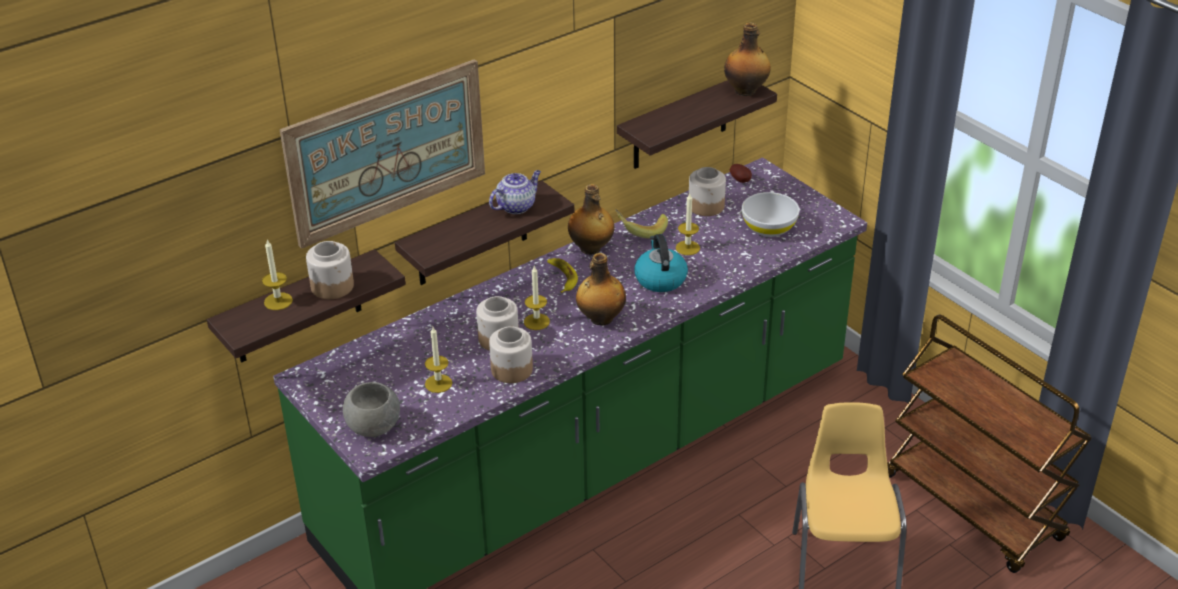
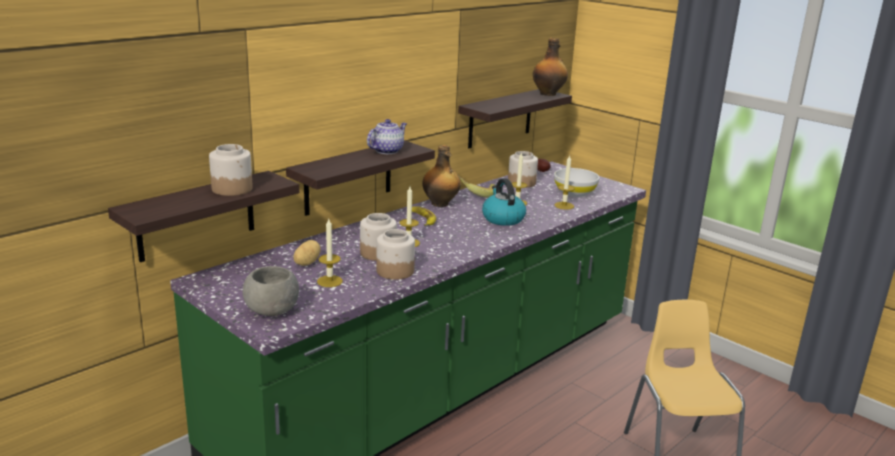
camera: 10 degrees left, 15 degrees down
candle [262,240,293,310] -> candle moved to [555,155,575,209]
picture [280,59,485,249] -> none
bottle [576,253,626,325] -> none
brown cart [887,314,1092,573] -> none
none -> potato [293,240,321,266]

